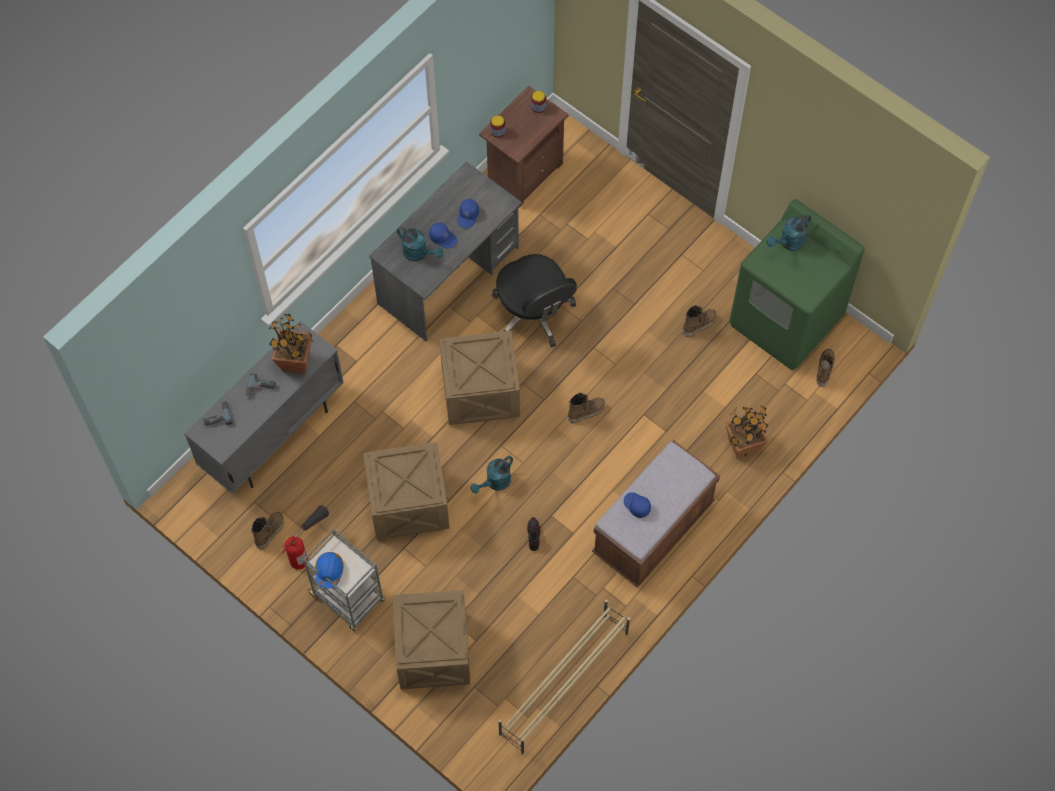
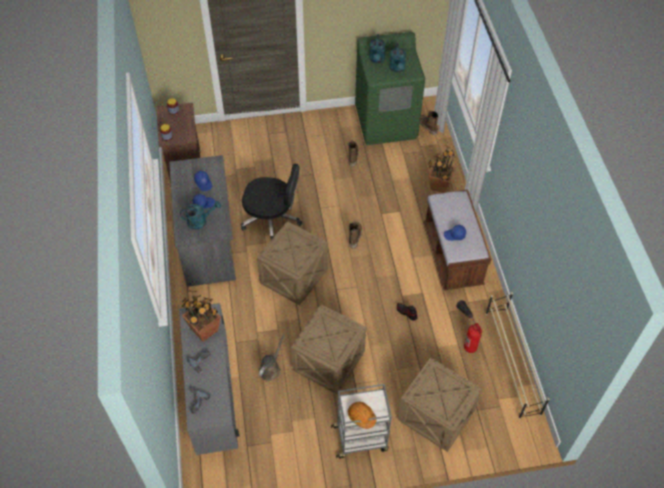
camera: 50 degrees left, 10 degrees down
boot [251,511,284,550] -> none
fire extinguisher [282,505,329,570] -> fire extinguisher moved to [456,300,482,353]
blue hard hat [315,552,344,588] -> orange hard hat [348,402,377,429]
turquoise watering can [471,456,513,494] -> turquoise watering can moved to [389,43,406,72]
none -> brown watering can [259,335,284,381]

